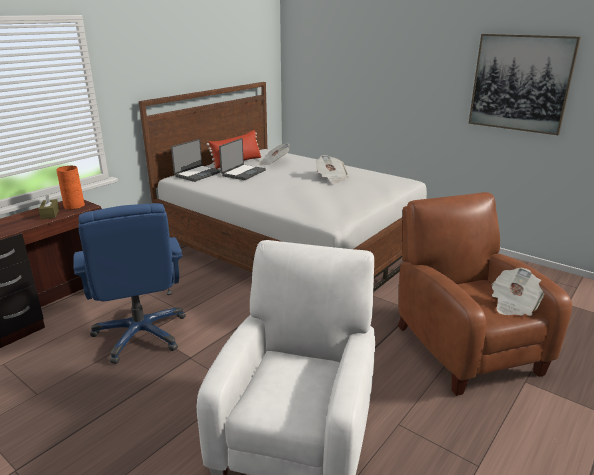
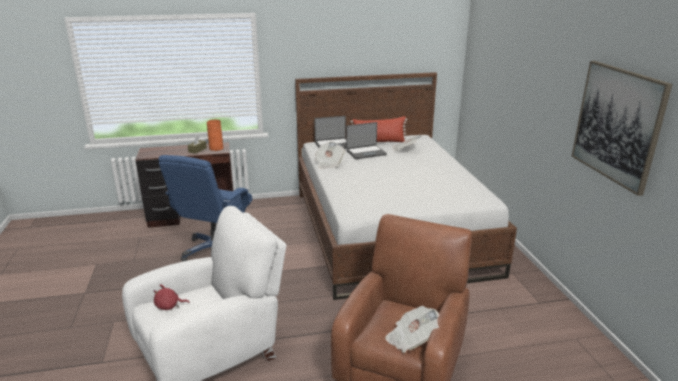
camera: 40 degrees right, 0 degrees up
newspaper [315,155,349,184] -> newspaper moved to [315,142,345,169]
none -> red plush toy [153,284,190,310]

